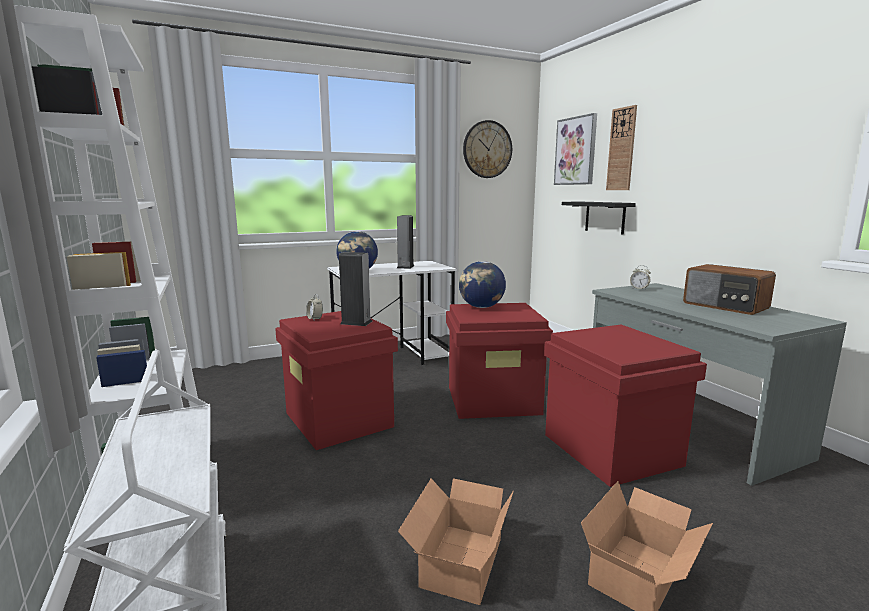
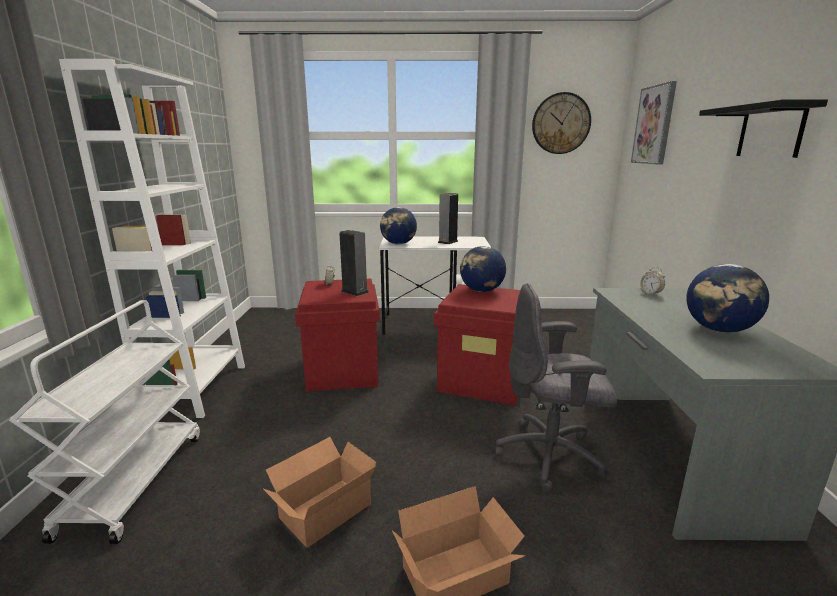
camera: 25 degrees right, 5 degrees up
red storage box [544,325,707,487] -> grey office chair [495,283,617,493]
black shelf [562,202,636,235] -> black shelf moved to [699,99,828,158]
wall clock [606,105,637,190] -> none
radio [683,264,776,315] -> globe [686,264,769,333]

